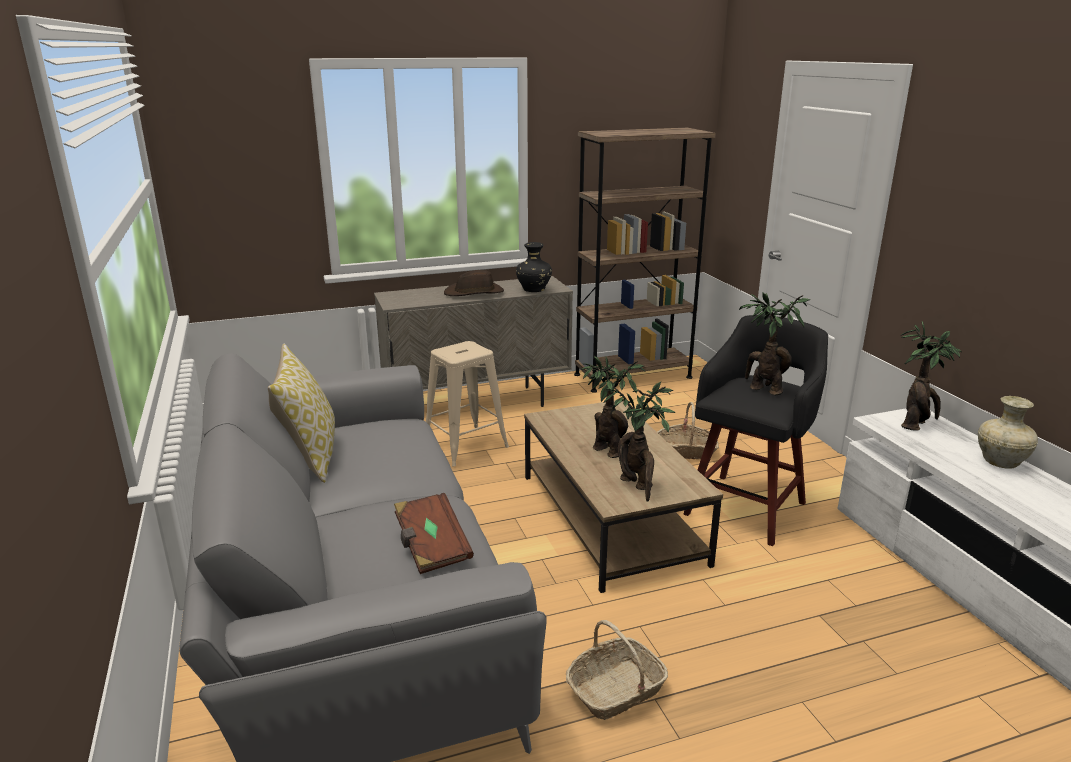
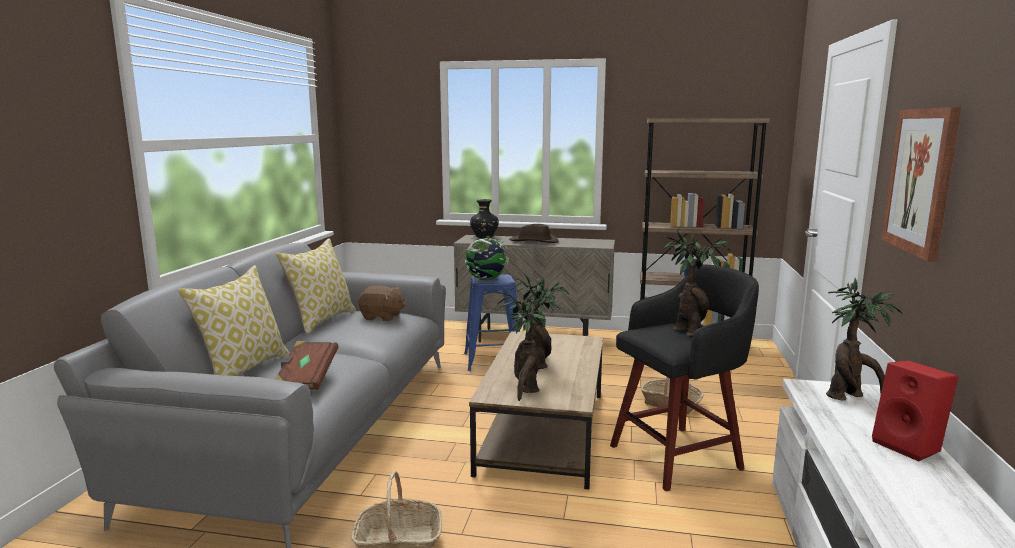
camera: 30 degrees right, 10 degrees down
beige stool [426,341,509,466] -> blue stool [464,274,520,371]
black vase [516,242,552,292] -> black vase moved to [470,199,499,238]
beige vase [978,396,1038,469] -> red speaker [872,360,958,461]
none -> pillow [178,265,290,376]
none -> brown plush toy [359,285,406,321]
none -> globe [465,236,509,280]
none -> picture [881,107,961,262]

